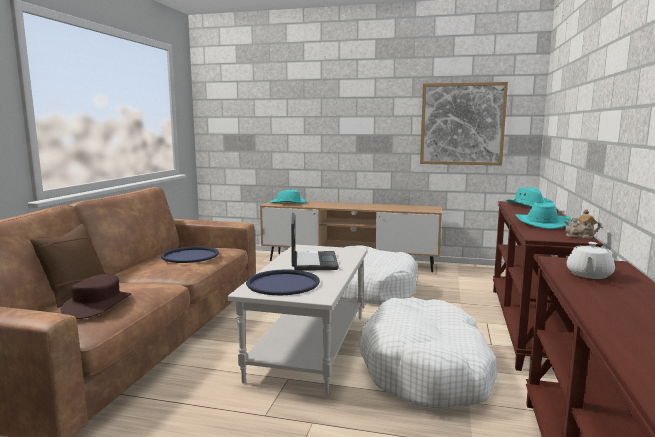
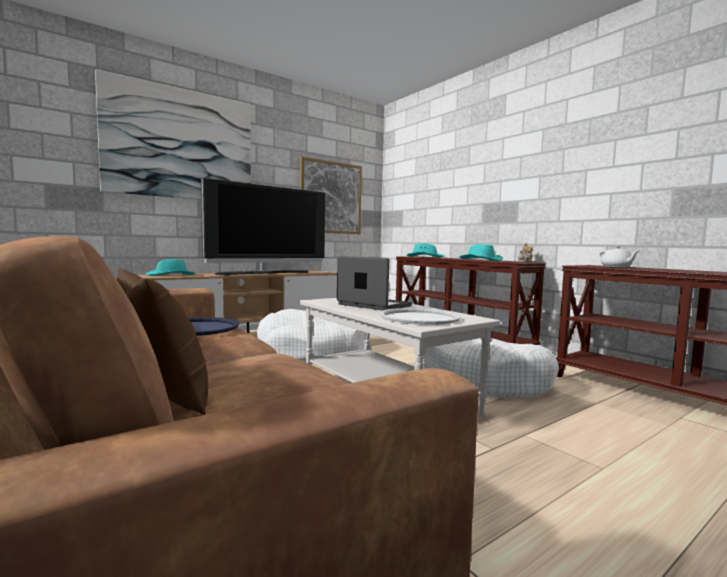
camera: 50 degrees left, 5 degrees down
brown hat [61,274,131,319] -> none
blue tray [246,270,320,295] -> white tray [380,308,461,325]
none -> picture [95,69,251,200]
none -> television [201,178,325,275]

